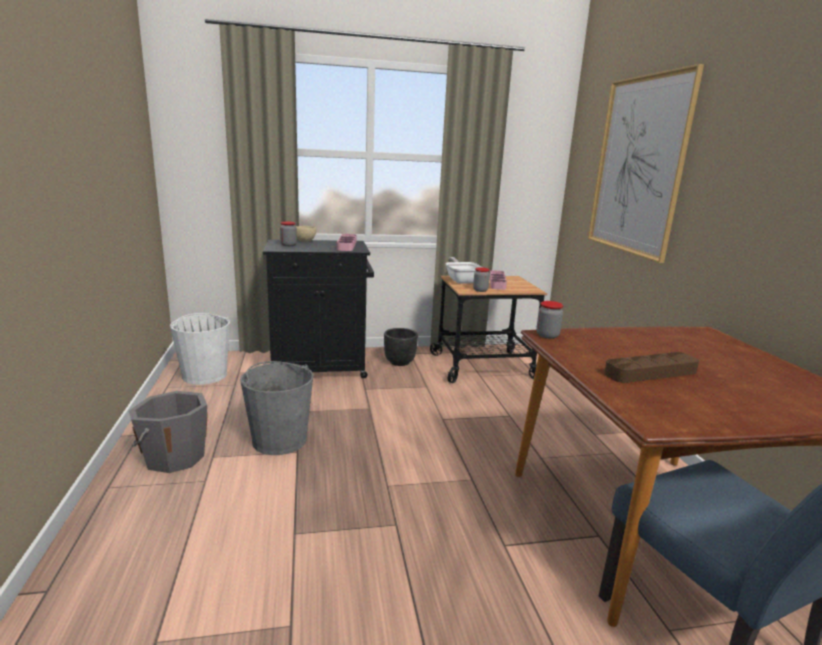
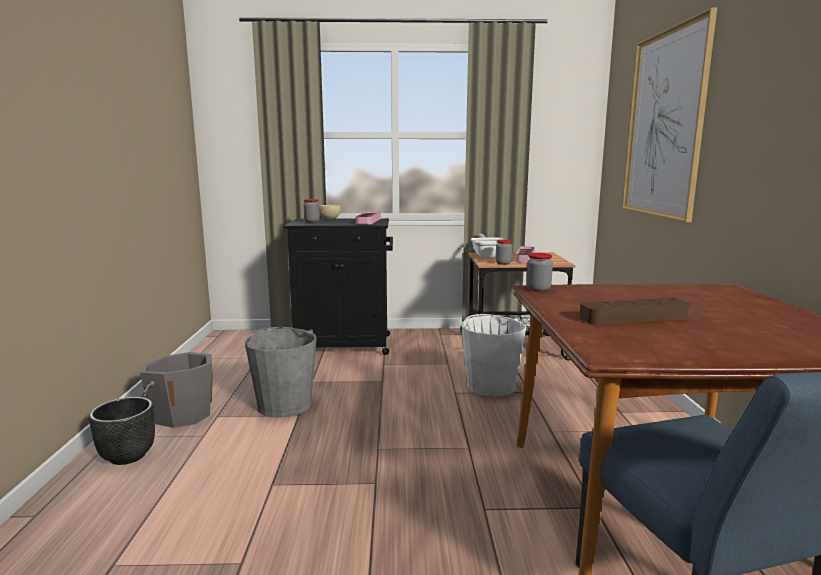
camera: 10 degrees right, 5 degrees down
white bucket [170,313,230,385] -> white bucket moved to [461,314,526,397]
black planter [384,328,418,366] -> black planter moved to [89,397,155,465]

